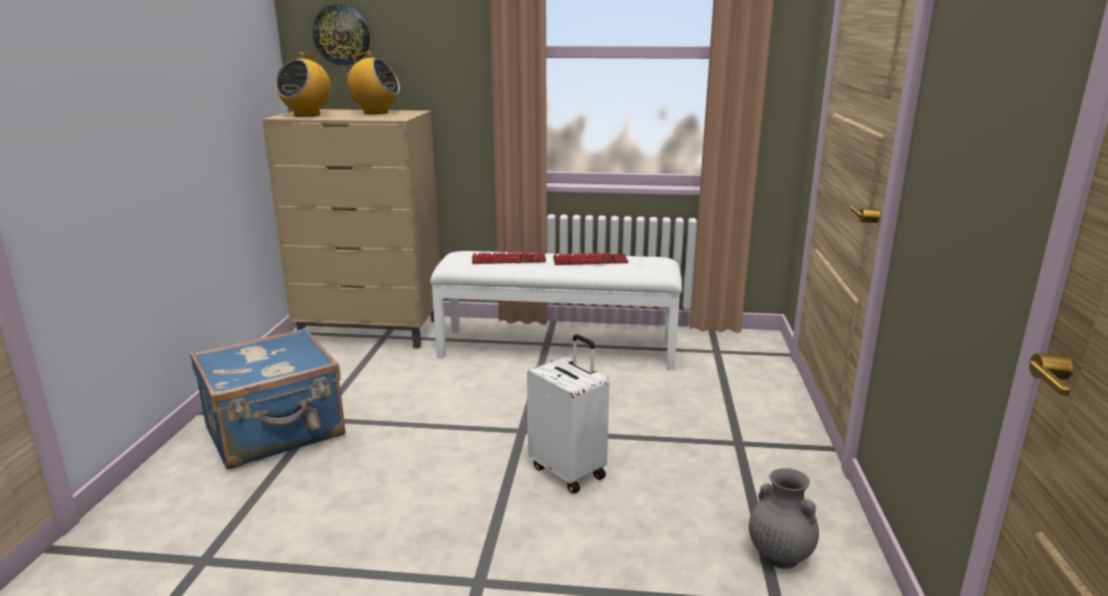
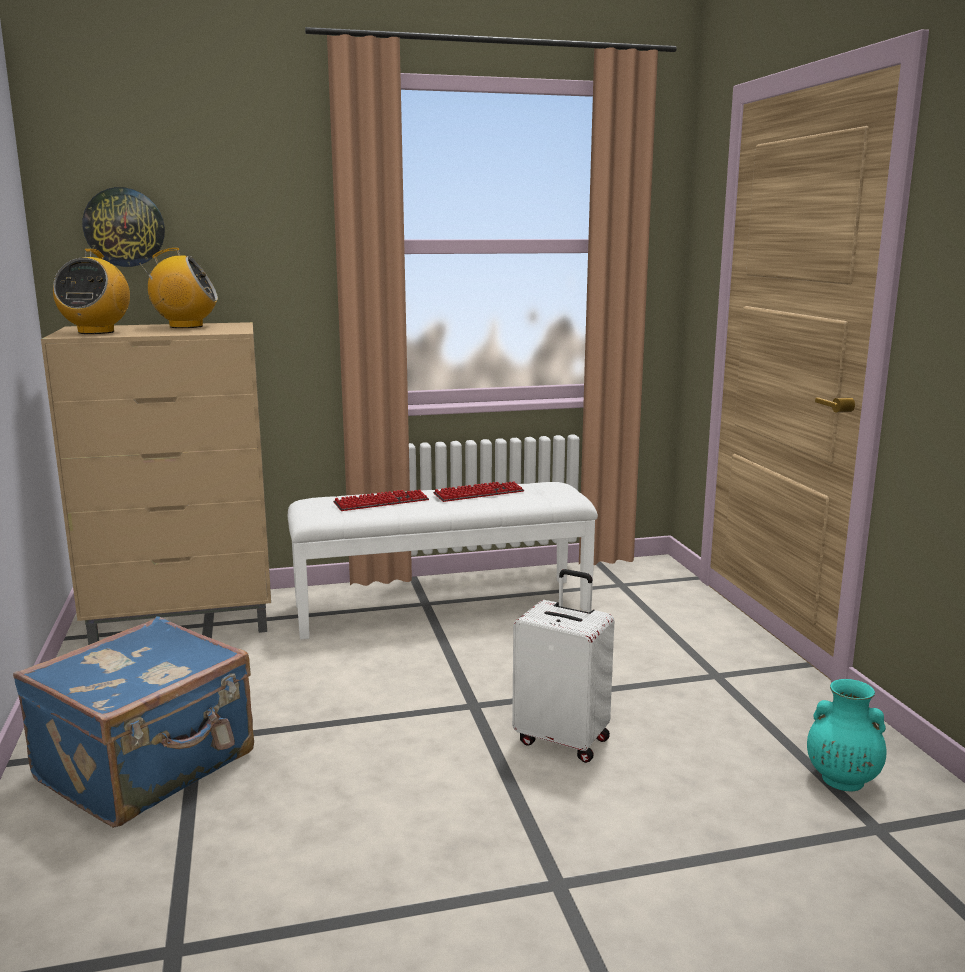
camera: 20 degrees left, 5 degrees down
grey vase [749,468,819,569] -> turquoise vase [807,679,886,791]

